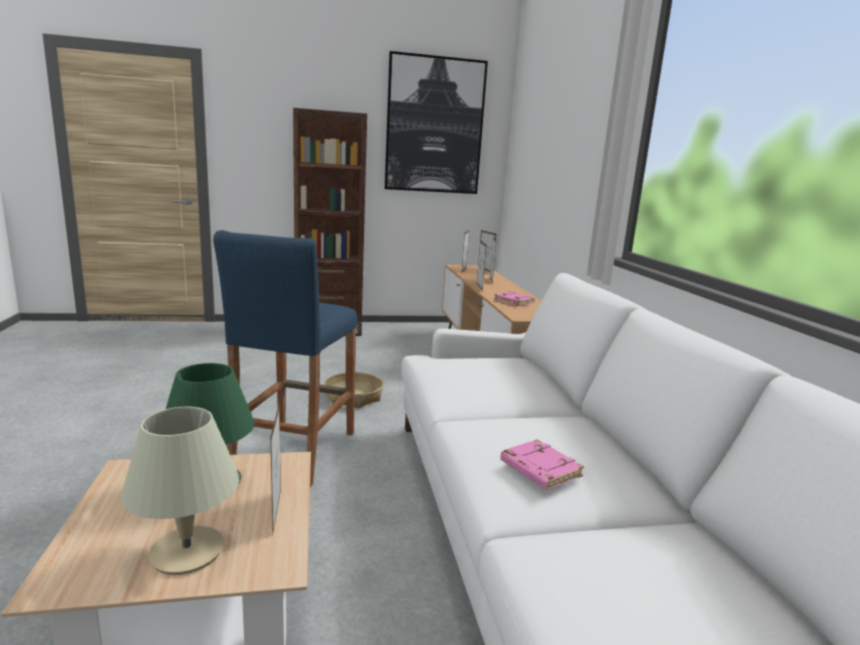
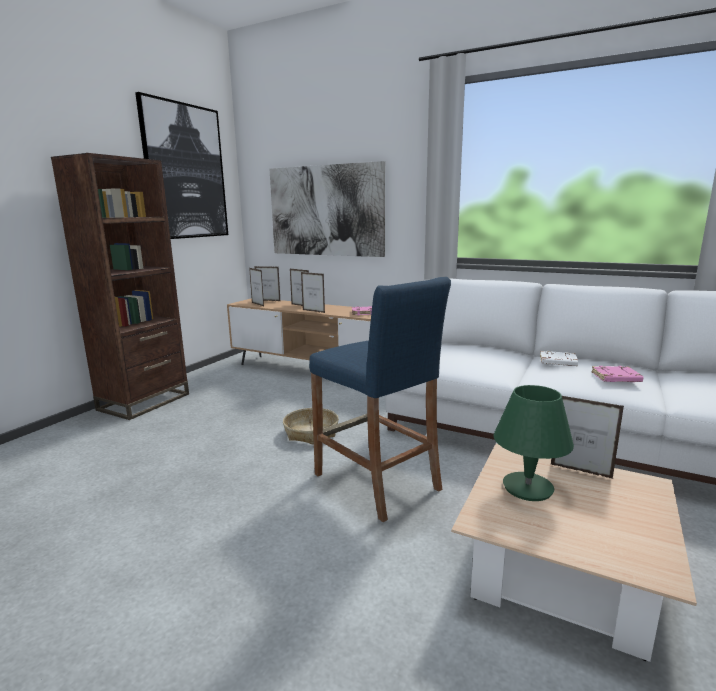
camera: 50 degrees left, 0 degrees up
beige table lamp [121,407,240,575] -> none
none -> picture [269,161,385,257]
none -> white book [540,351,578,366]

